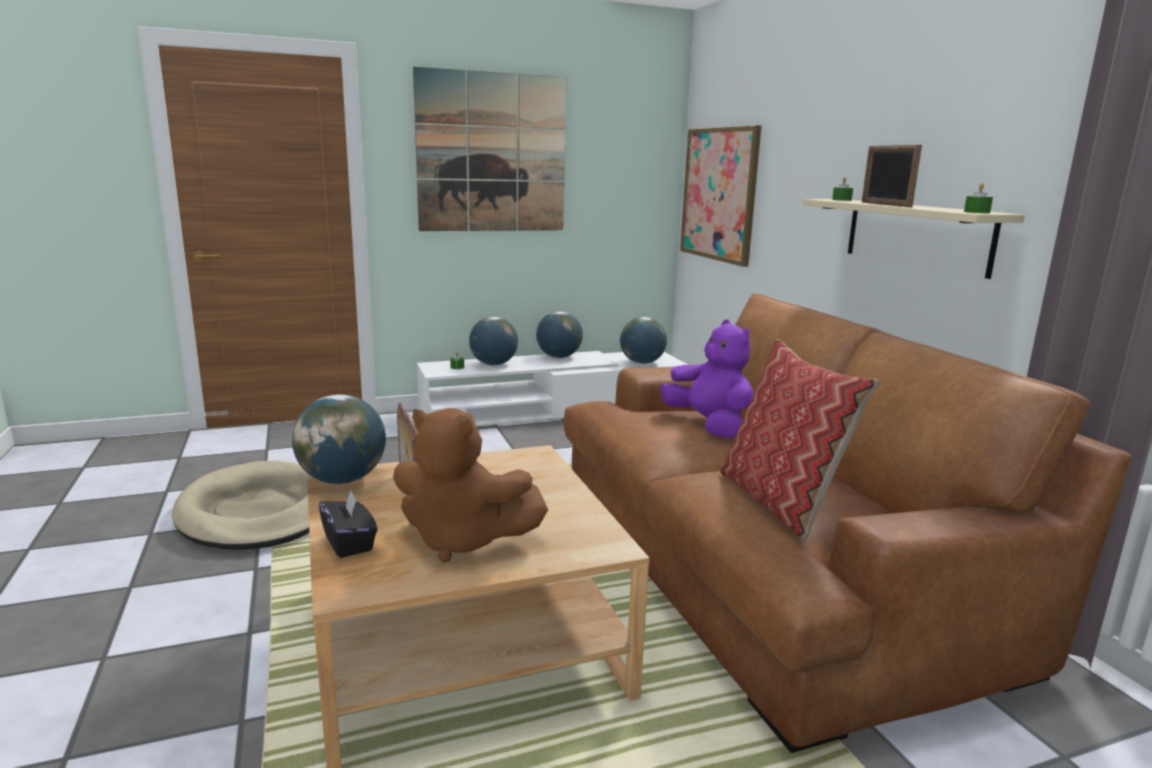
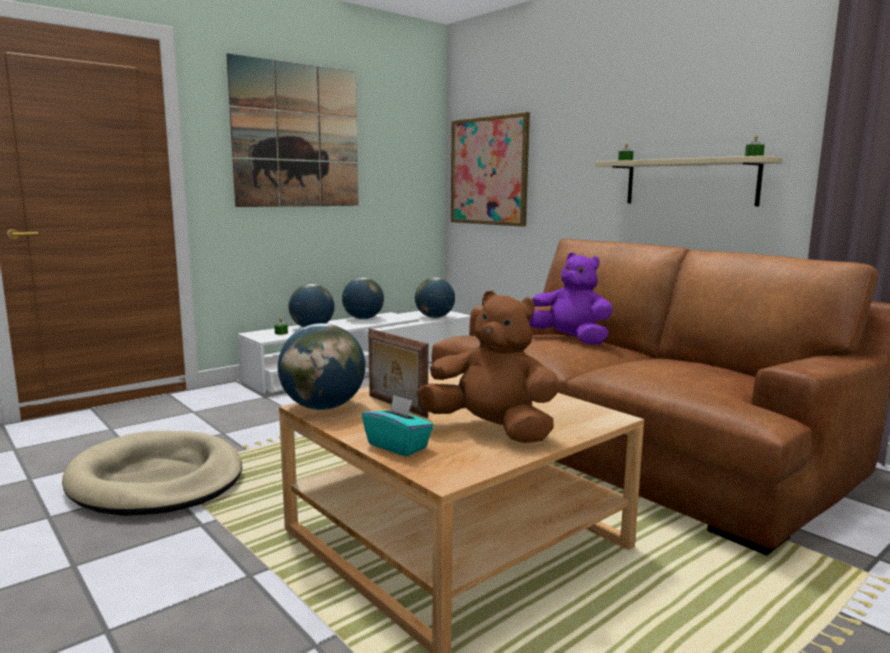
camera: 20 degrees left, 5 degrees down
black tissue box [319,490,377,558] -> turquoise tissue box [362,394,434,457]
brown plush toy [393,408,548,563] -> brown plush toy turned 150 degrees counterclockwise [417,291,560,443]
pillow [720,339,879,541] -> none
picture frame [862,145,922,207] -> none

